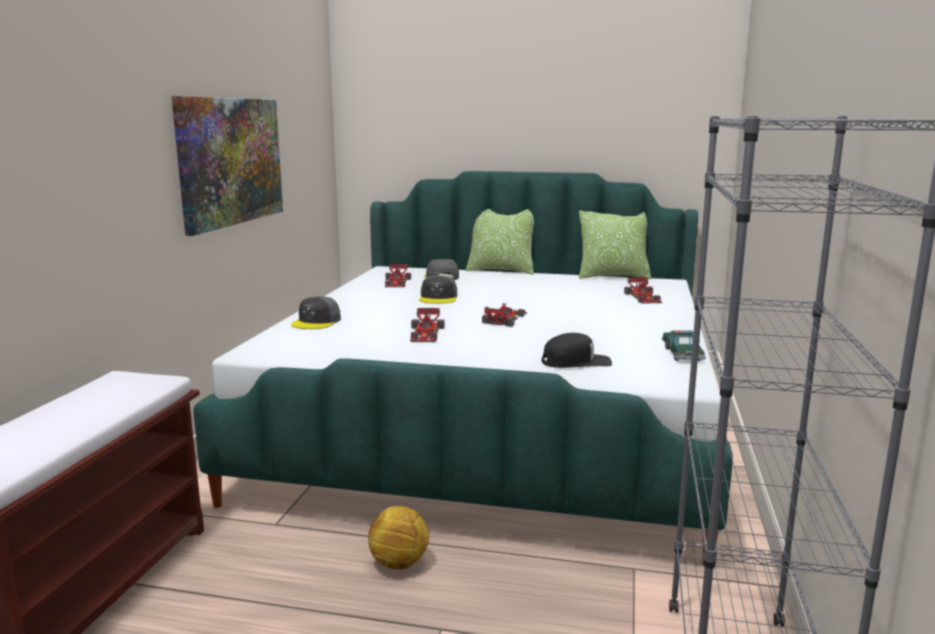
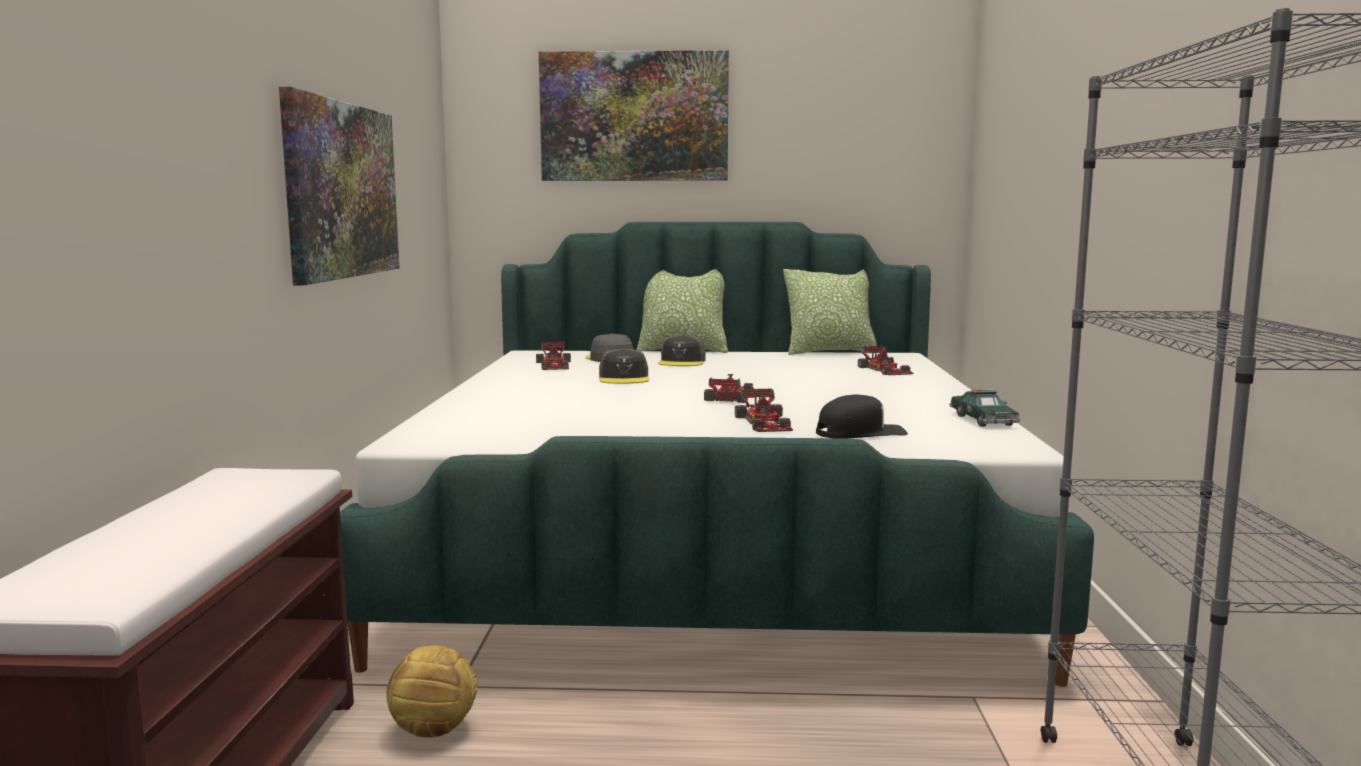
camera: 10 degrees left, 5 degrees down
grey cap [291,296,341,329] -> grey cap moved to [658,335,706,366]
football [368,506,430,569] -> football moved to [386,645,479,737]
toy car [410,308,445,342] -> toy car moved to [735,389,793,432]
none -> picture [539,50,729,181]

